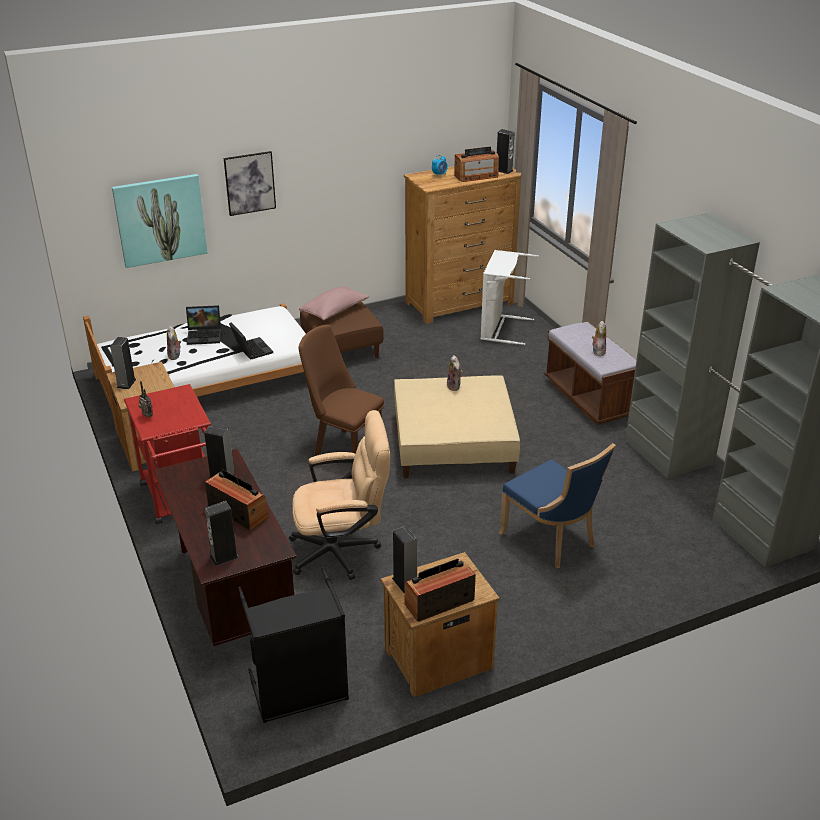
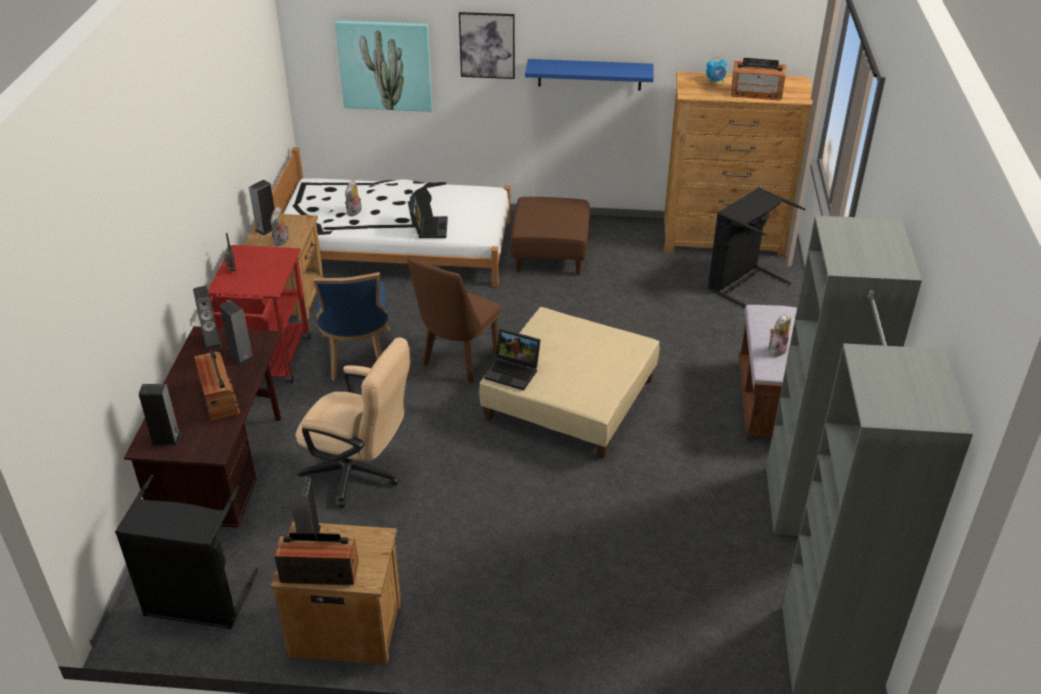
camera: 30 degrees right, 5 degrees up
laptop [186,305,221,345] -> laptop moved to [484,329,541,391]
brown chair [298,324,384,465] -> brown chair turned 120 degrees counterclockwise [407,257,501,383]
pink pillow [299,286,369,320] -> none
plush toy [447,355,463,391] -> plush toy moved to [270,206,289,246]
white laundry basket [481,250,539,345] -> black laundry basket [708,187,805,307]
speaker [497,129,514,174] -> speaker moved to [193,286,222,350]
blue chair [499,443,616,568] -> blue chair moved to [313,272,390,381]
none -> blue shelf [525,59,654,91]

